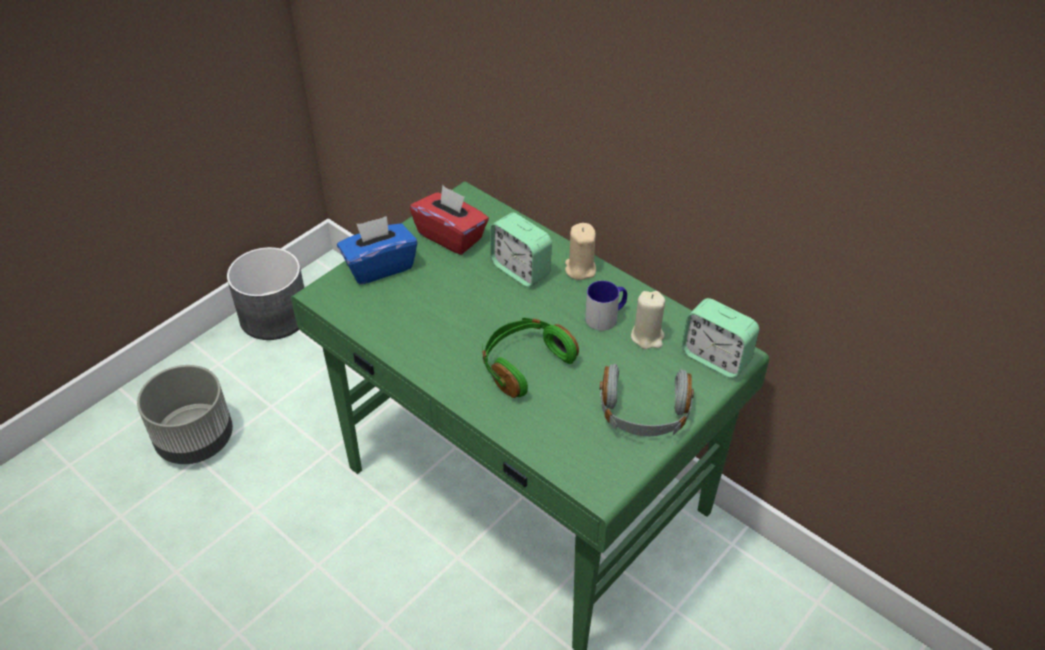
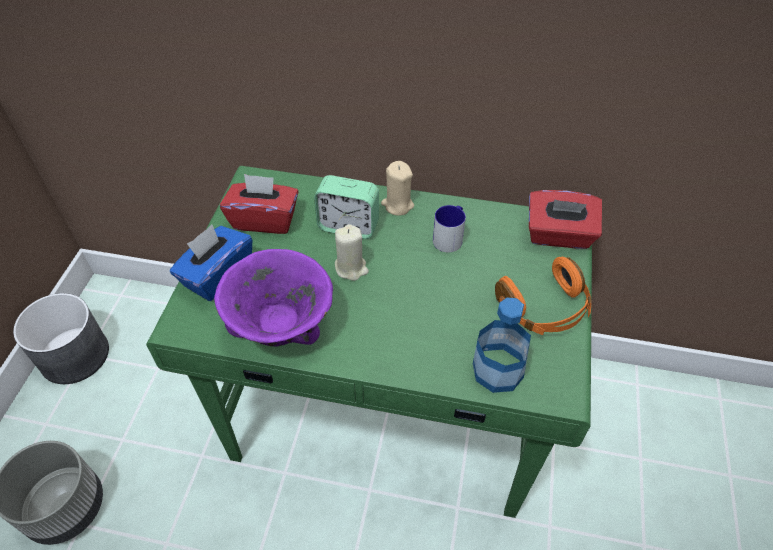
camera: 30 degrees left, 5 degrees up
green headphones [482,318,579,398] -> none
grey headphones [600,364,694,436] -> orange headphones [495,257,592,335]
beige candle [631,291,665,349] -> beige candle moved to [335,224,369,281]
alarm clock [682,298,759,378] -> red tissue box [529,190,602,249]
none -> purple bowl [214,249,333,347]
none -> bottle [473,297,531,393]

